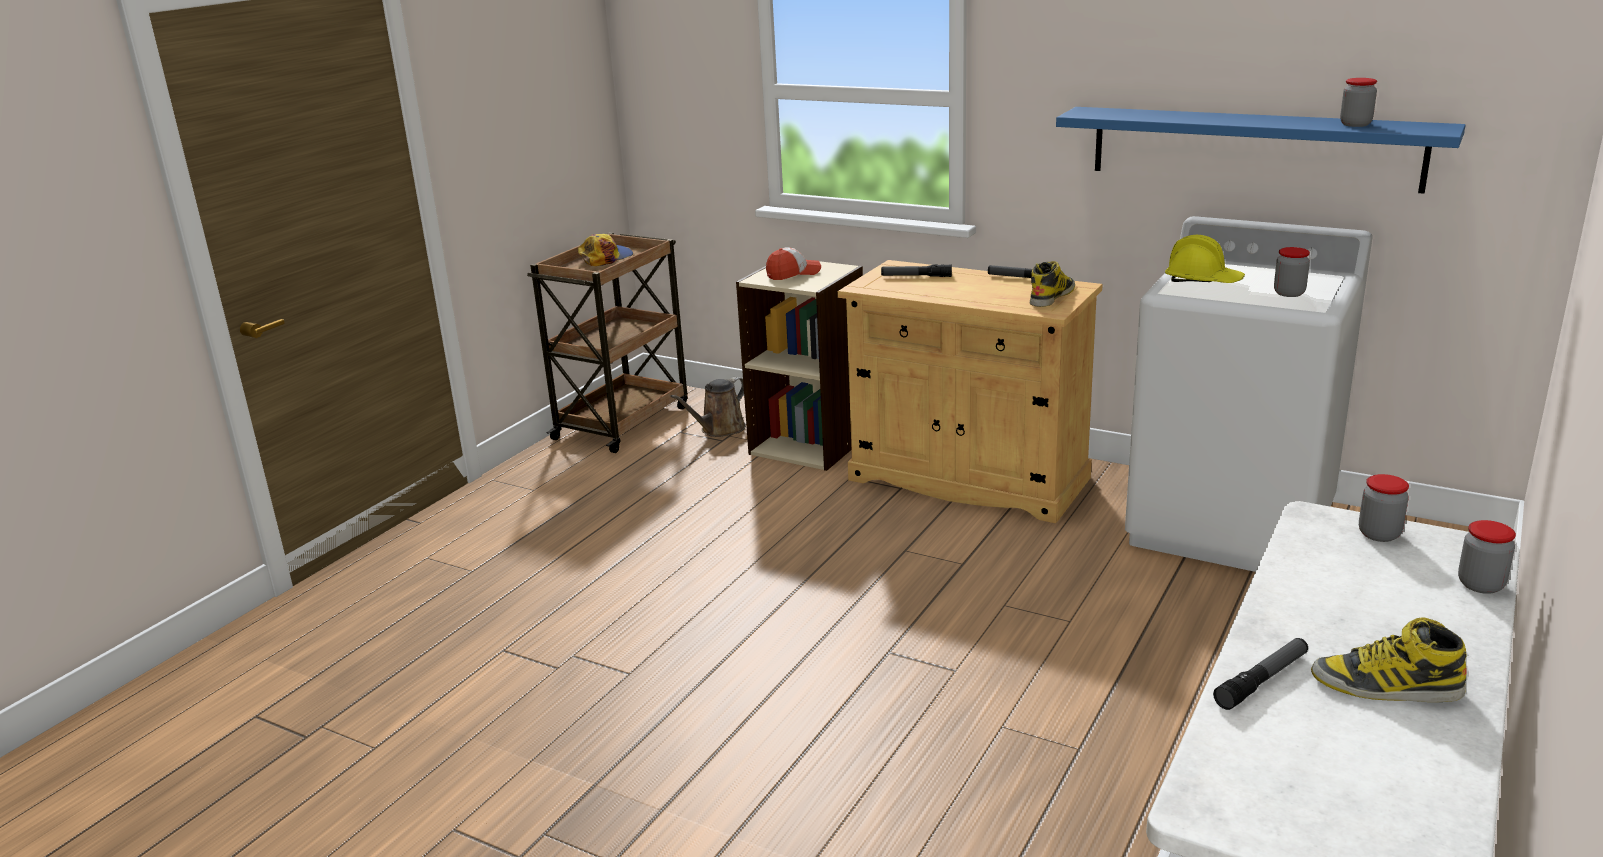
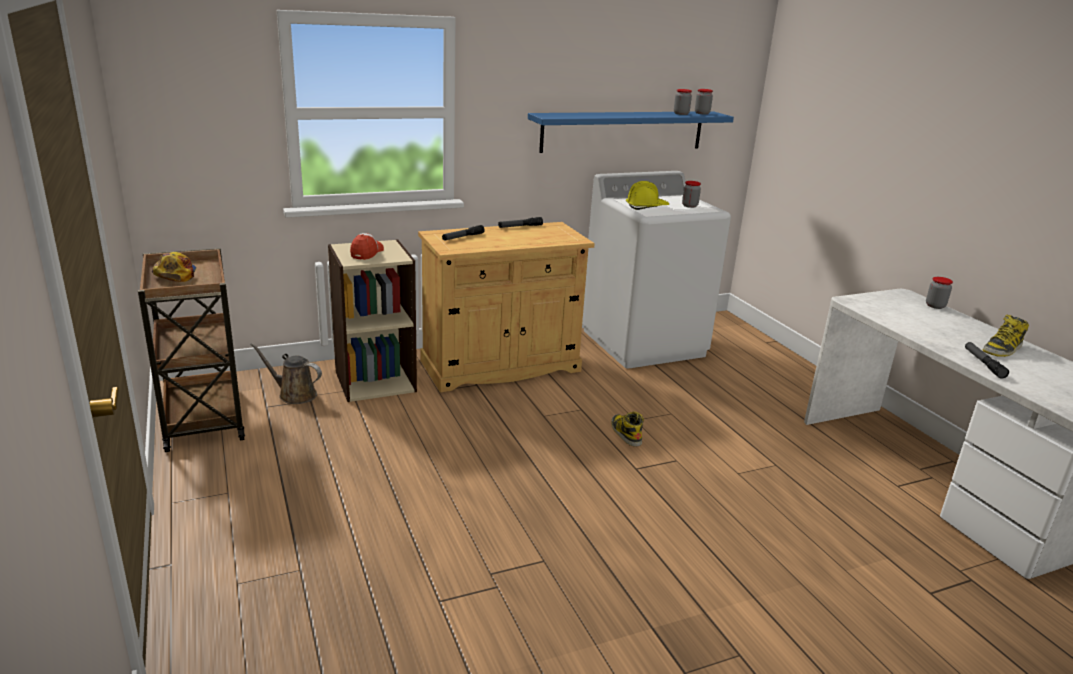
camera: 55 degrees left, 0 degrees up
brown watering can [670,377,746,437] -> brown watering can turned 120 degrees clockwise [250,343,322,404]
boot [1030,261,1075,307] -> boot moved to [611,412,644,446]
jar [1359,474,1409,542] -> jar moved to [695,89,713,115]

